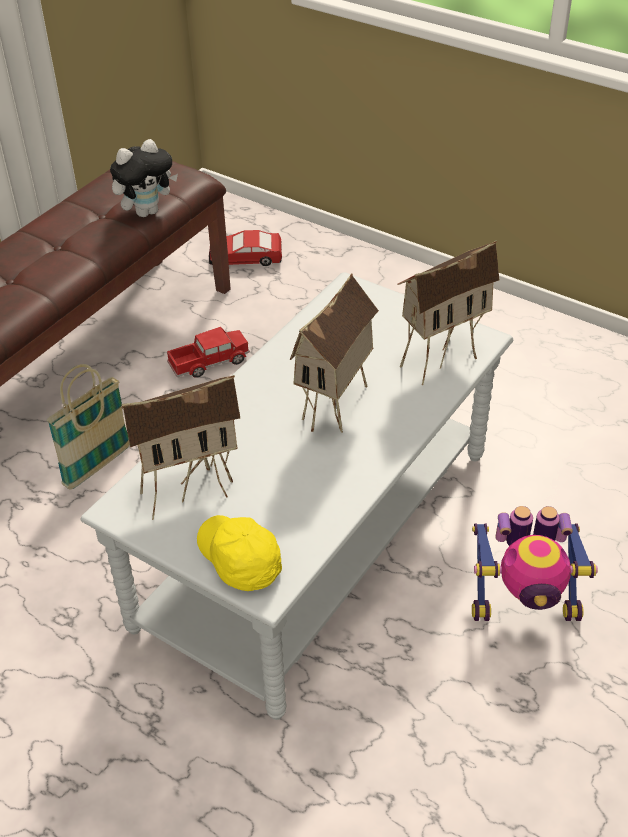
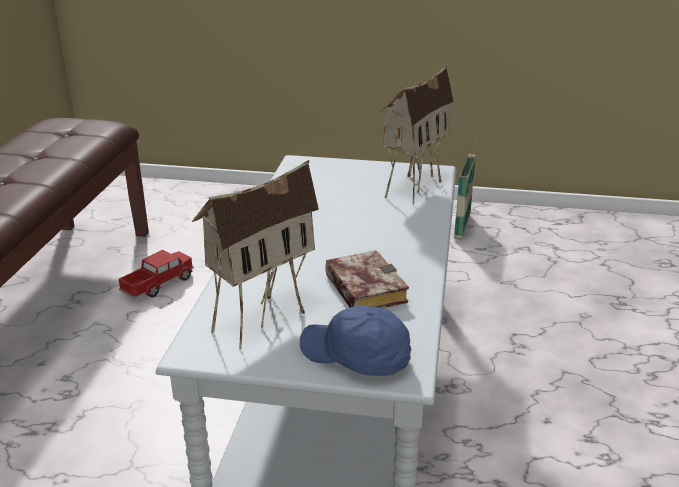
camera: 25 degrees left, 15 degrees down
basket [47,364,130,489] -> basket moved to [454,135,476,240]
plush toy [110,139,178,217] -> none
yellow cap [197,515,282,591] -> blue cap [300,305,411,376]
toy car [209,230,282,266] -> none
toy house [290,273,379,433] -> none
toy robot [472,506,598,621] -> none
none -> book [326,250,409,308]

